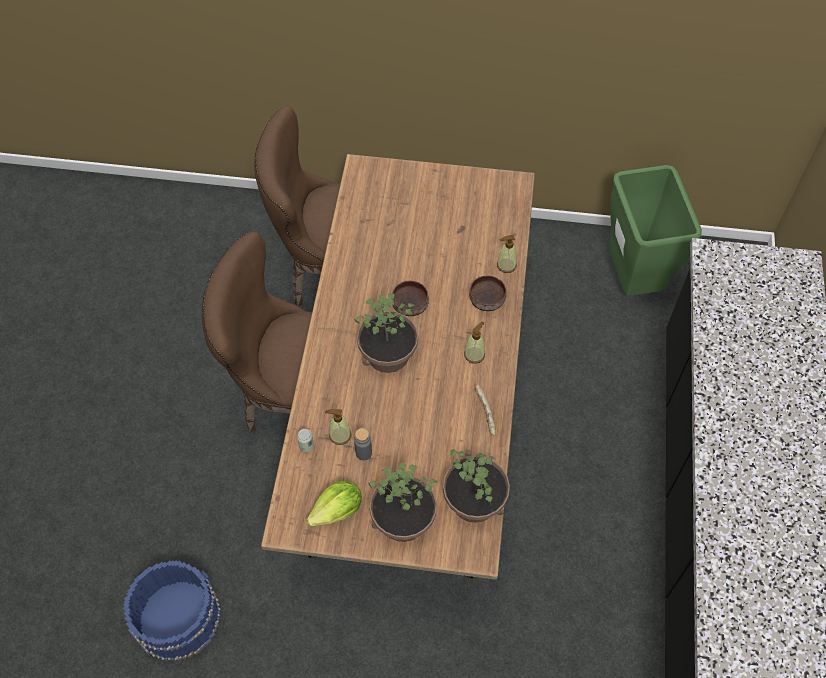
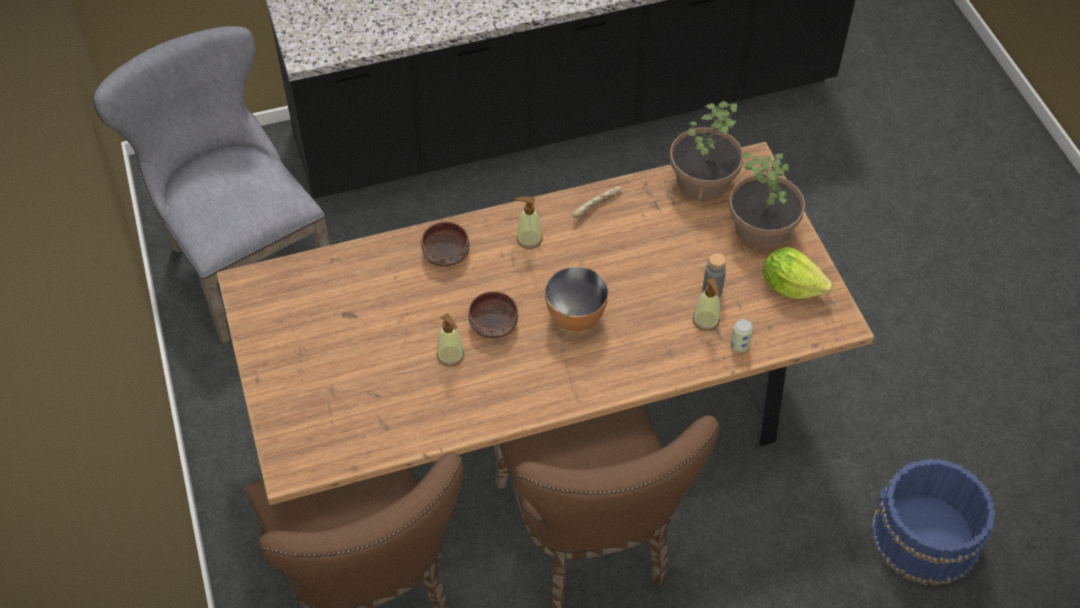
camera: 115 degrees left, 5 degrees down
potted plant [355,293,418,373] -> bowl [545,266,608,331]
soap dispenser [497,235,517,273] -> soap dispenser moved to [437,313,464,367]
green trash can [609,165,702,296] -> grey chair [92,26,330,344]

